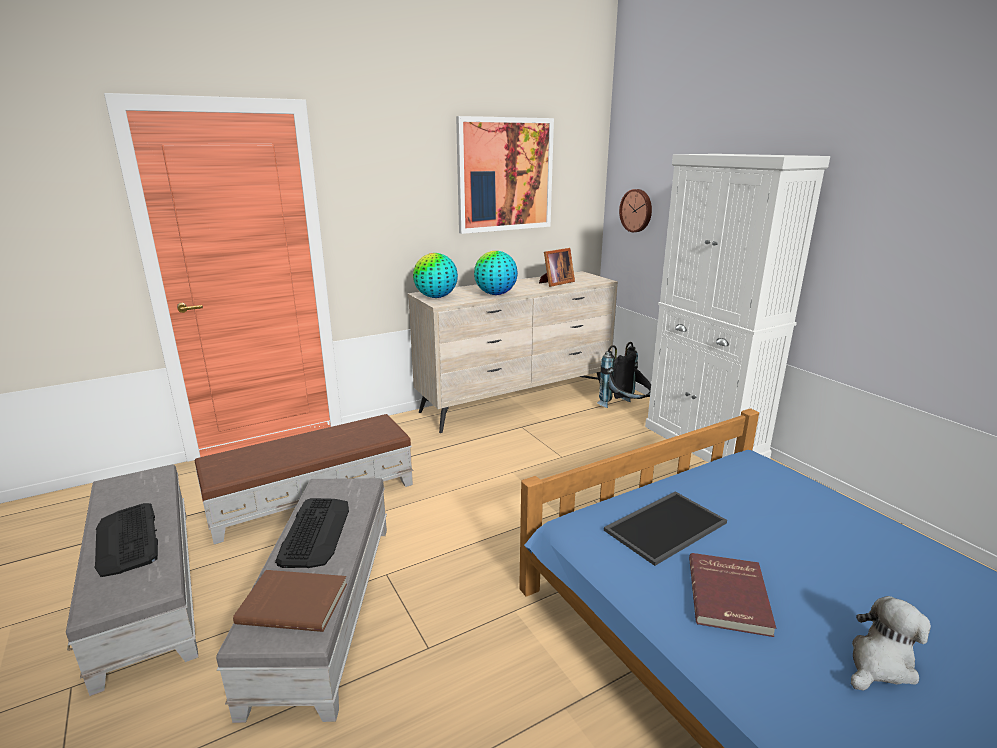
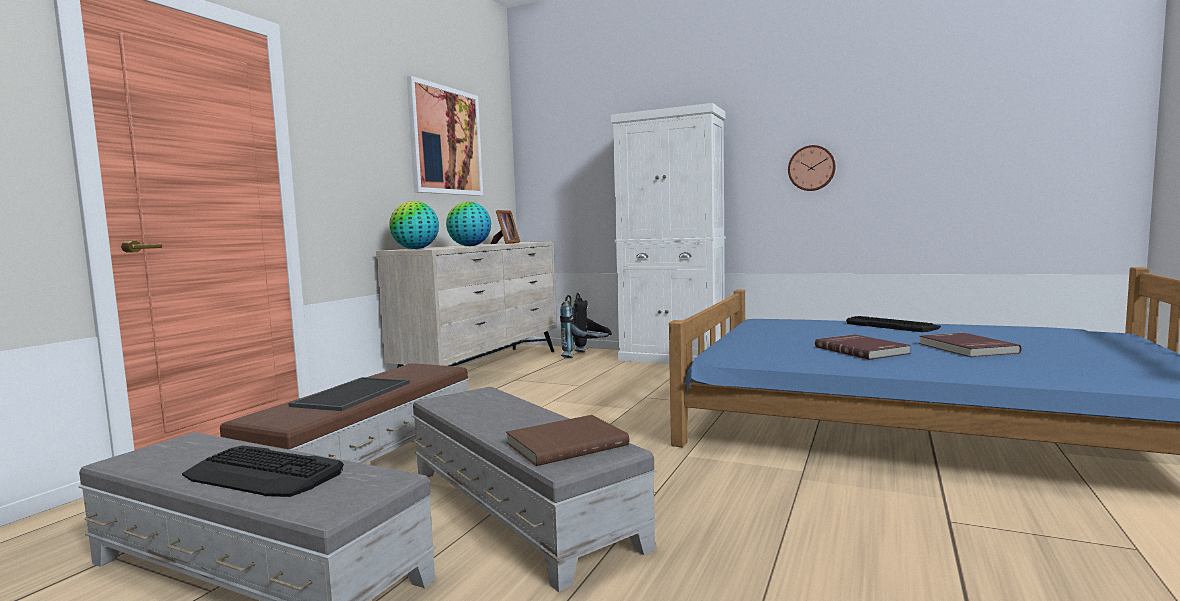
camera: 35 degrees left, 15 degrees down
keyboard [275,498,349,568] -> keyboard moved to [846,316,941,332]
tray [604,491,727,566] -> tray moved to [288,377,410,411]
wall clock [619,189,652,232] -> wall clock moved to [788,145,836,191]
plush toy [851,596,931,691] -> red book [919,333,1021,357]

